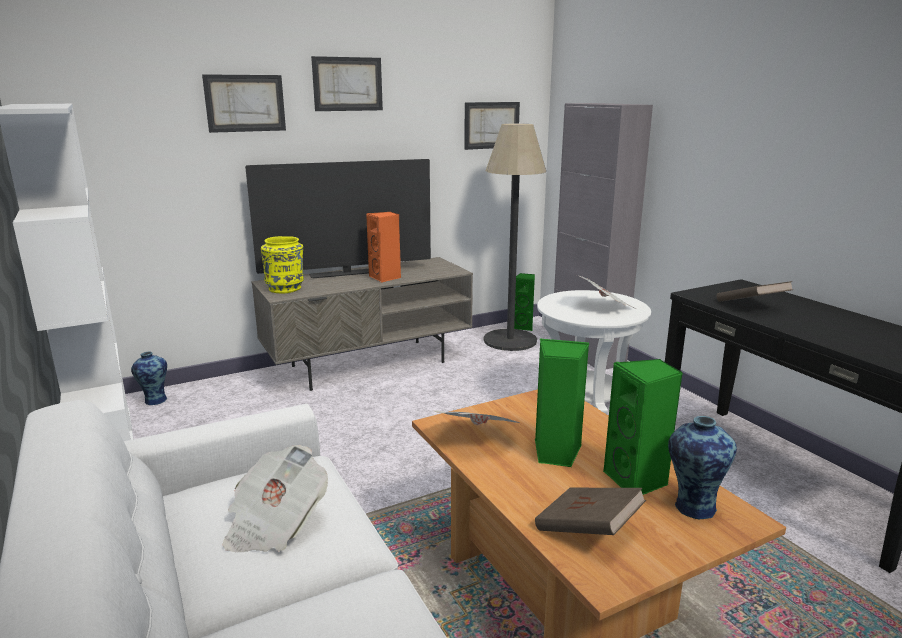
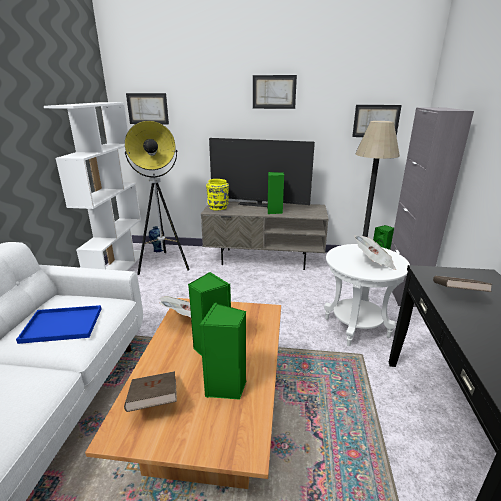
camera: 35 degrees right, 5 degrees up
picture [202,74,286,133] -> picture moved to [126,93,169,125]
newspaper [222,445,328,552] -> blue tray [16,305,101,344]
orange speaker [366,212,401,283] -> green speaker [268,172,284,214]
vase [668,416,737,519] -> none
none -> floor lamp [125,121,190,275]

